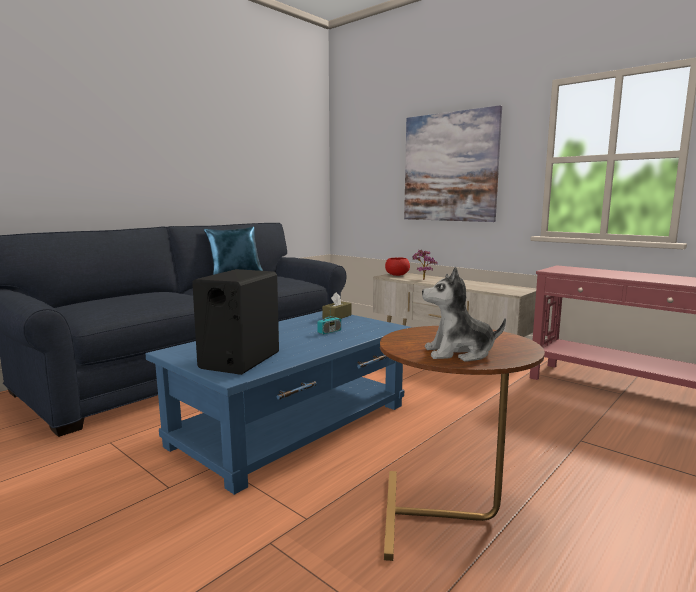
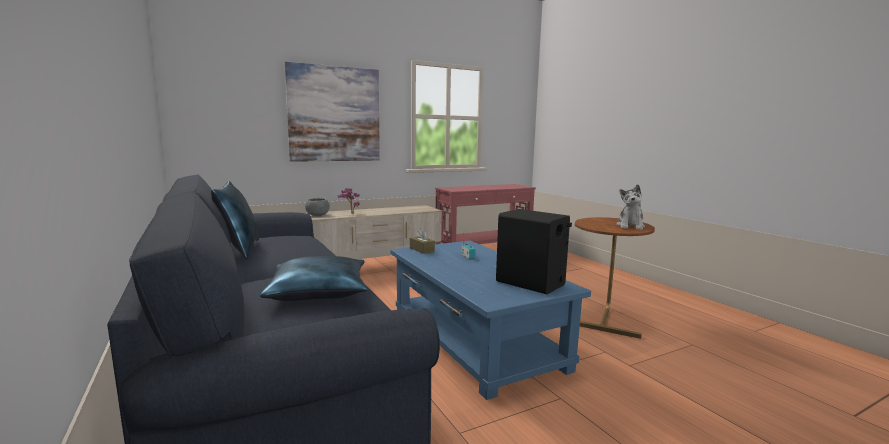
camera: 70 degrees left, 0 degrees up
red bowl [385,258,410,276] -> grey bowl [305,198,330,216]
none -> blue pillow [260,256,368,301]

